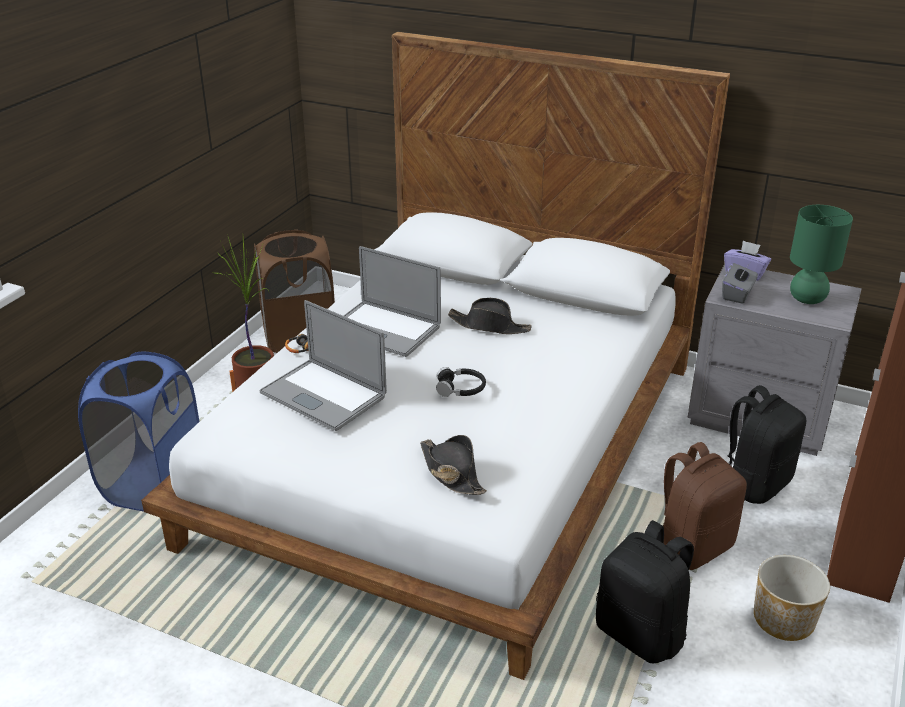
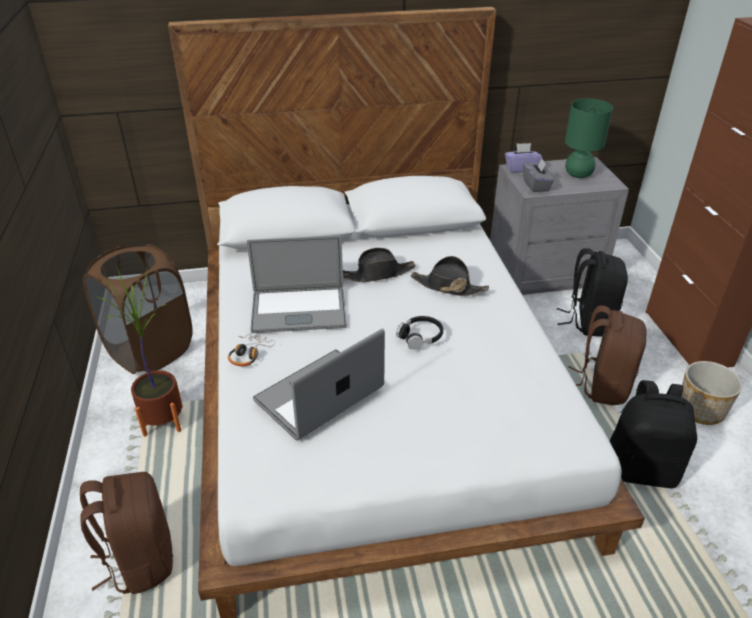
camera: 35 degrees left, 5 degrees up
blue laundry basket [78,352,199,512] -> brown backpack [80,472,173,594]
laptop [259,300,387,431] -> laptop turned 135 degrees clockwise [253,328,385,441]
black hat [420,435,487,495] -> black hat moved to [411,256,489,296]

